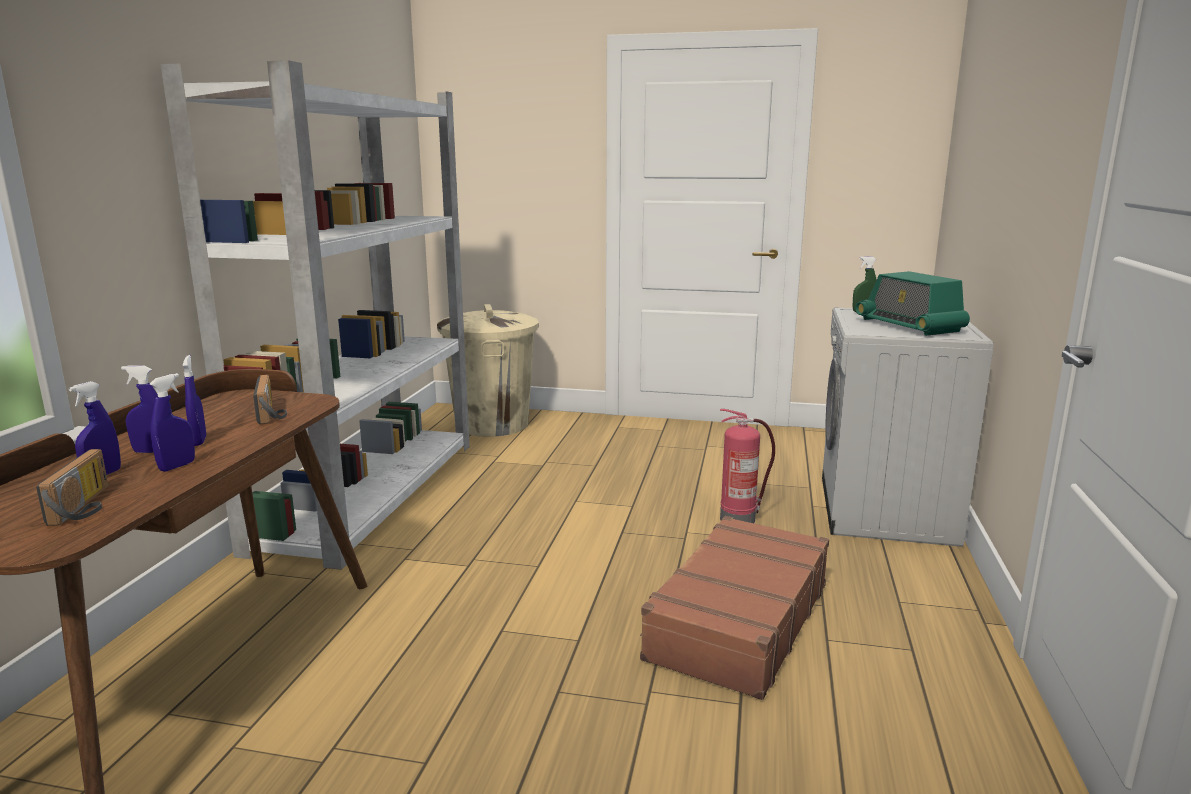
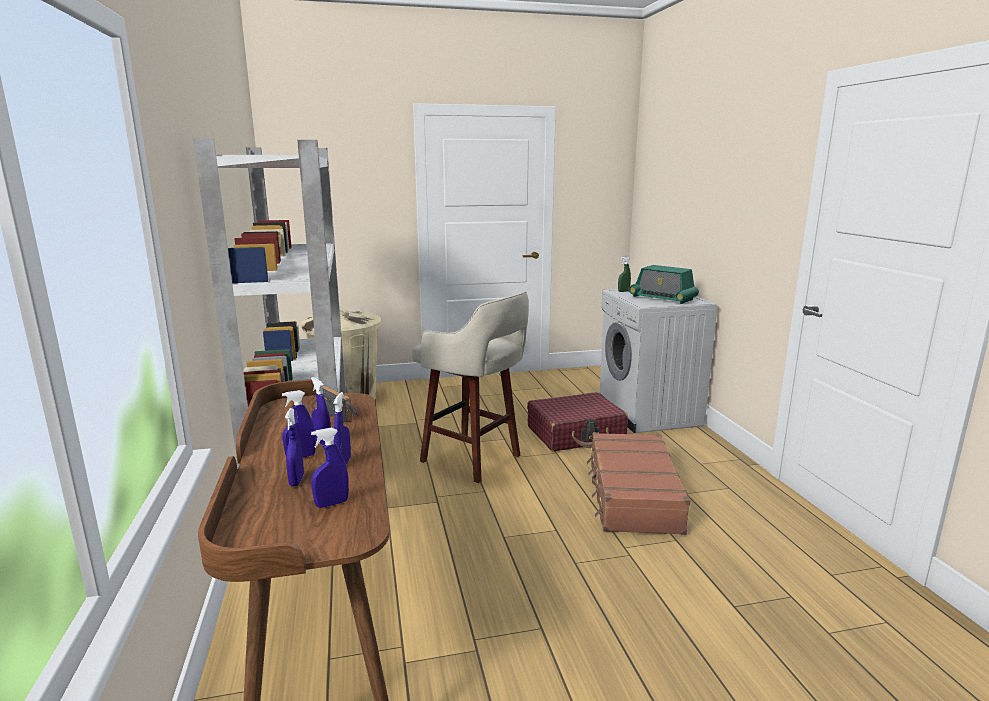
camera: 25 degrees left, 0 degrees up
radio [36,449,108,526] -> blue spray bottle [311,428,349,508]
fire extinguisher [720,409,775,523] -> red suitcase [527,392,628,451]
none -> beige stool [412,292,529,483]

